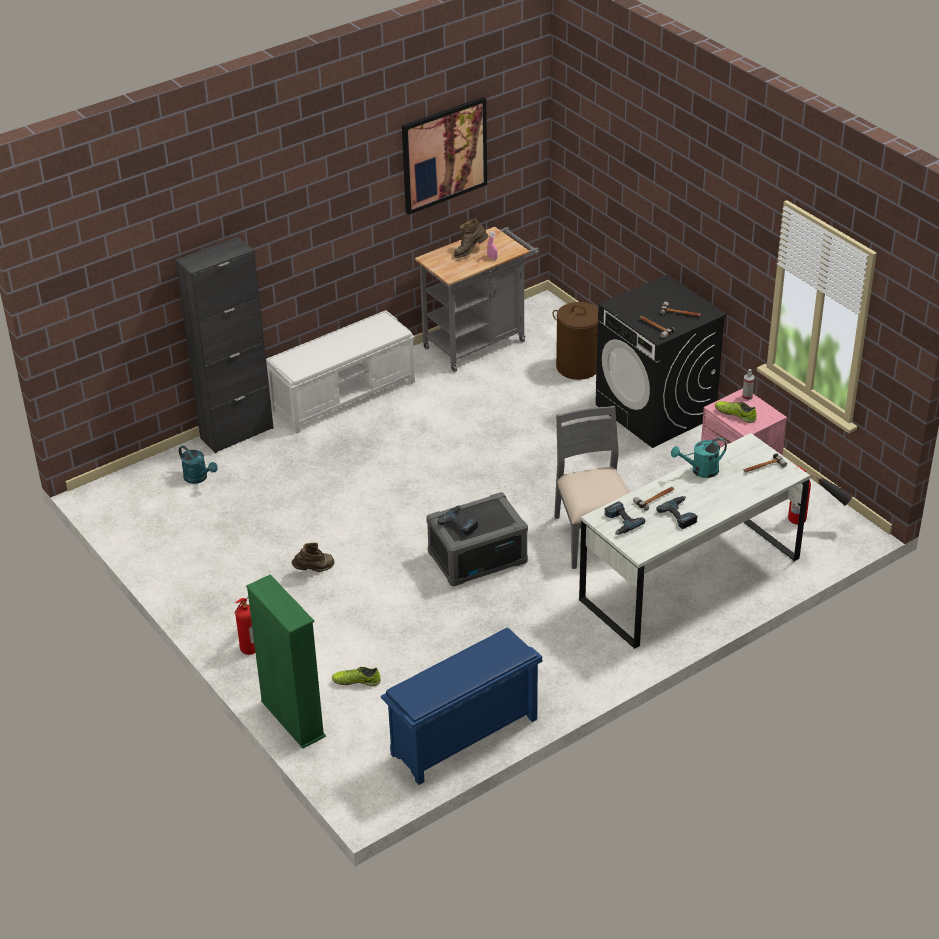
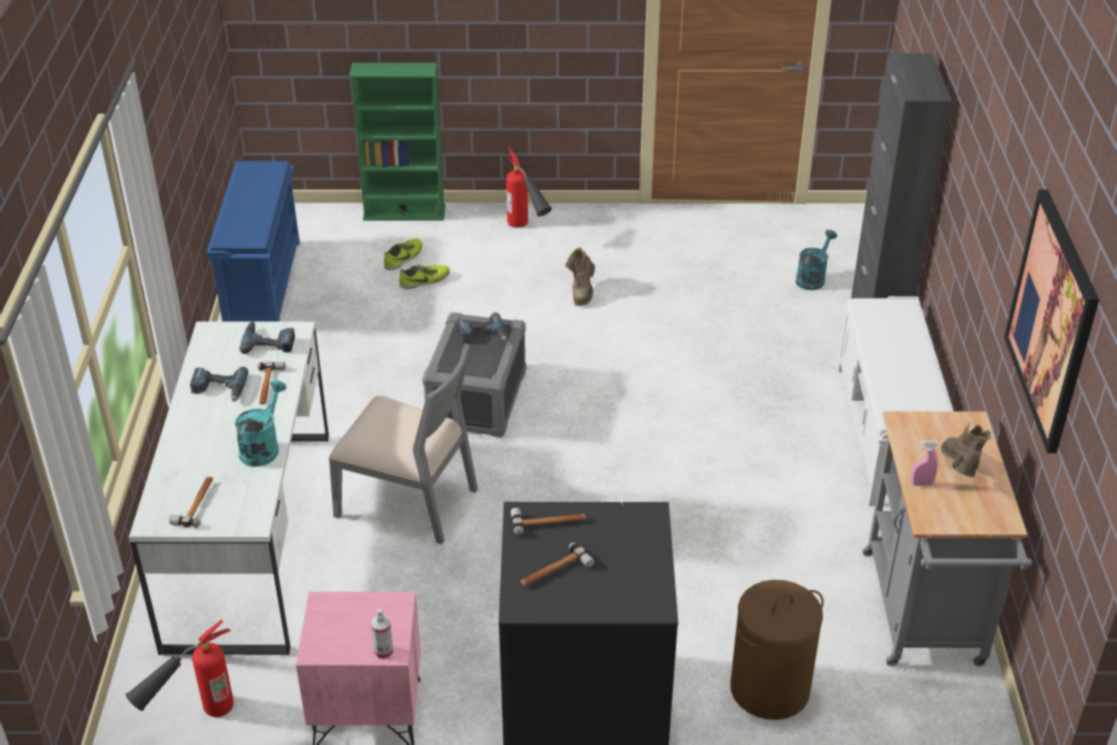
camera: 125 degrees right, 0 degrees up
turquoise watering can [179,446,218,484] -> turquoise watering can turned 135 degrees clockwise [796,230,837,290]
shoe [715,401,757,423] -> shoe moved to [399,264,450,289]

